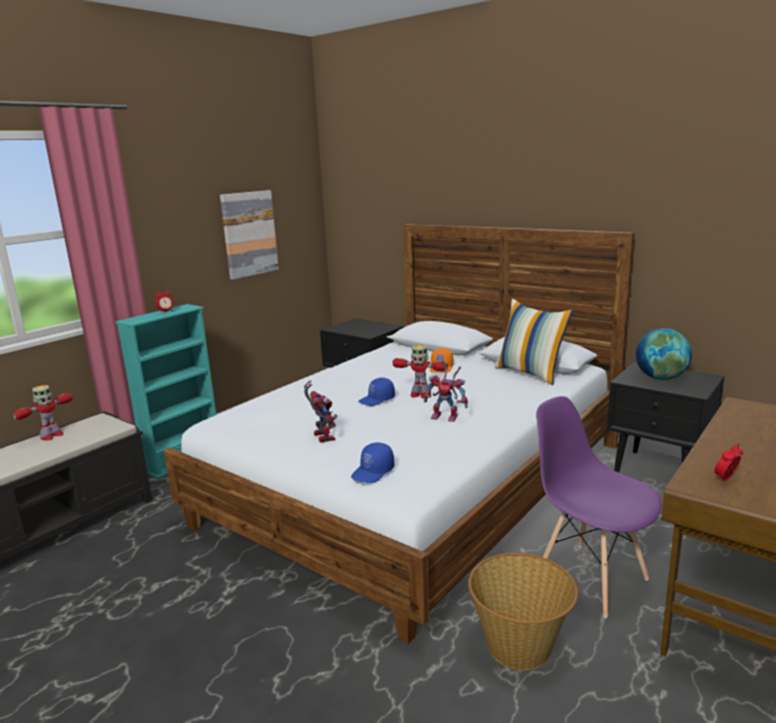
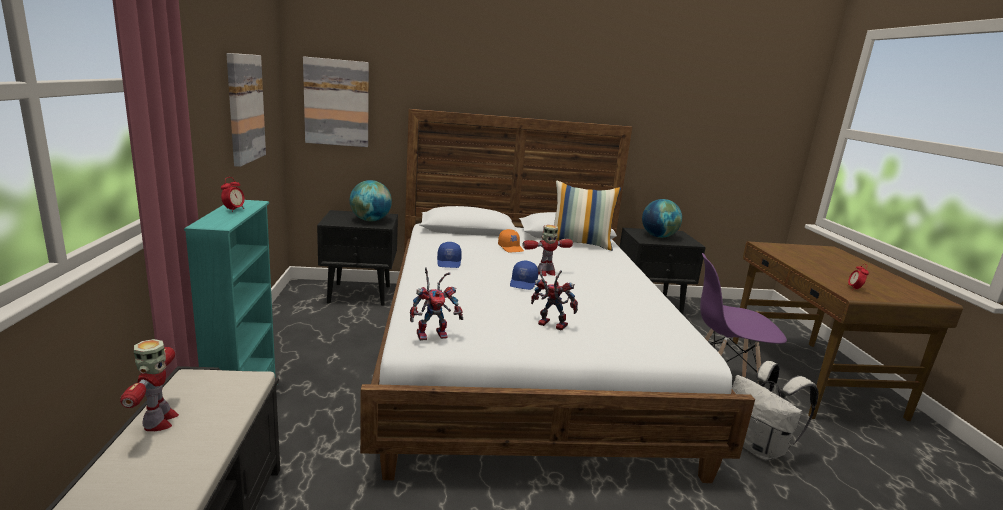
camera: 45 degrees left, 0 degrees up
blue cap [351,442,394,483] -> blue cap moved to [437,242,462,268]
toy robot [424,360,468,422] -> toy robot moved to [410,267,463,341]
basket [468,553,578,670] -> white backpack [732,361,819,461]
none -> picture [303,56,369,147]
none -> globe [350,180,392,221]

